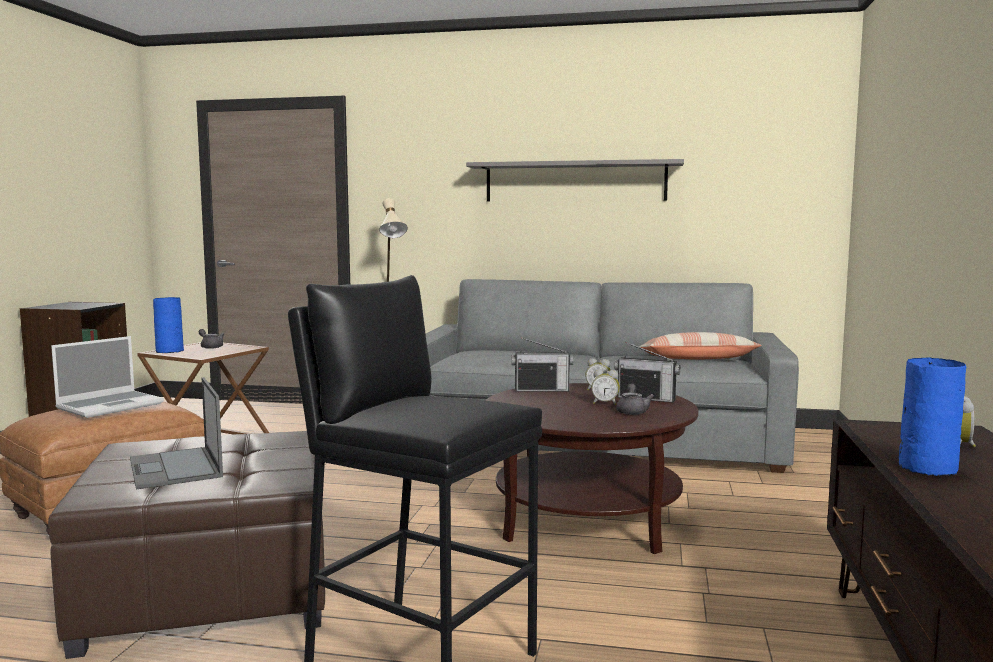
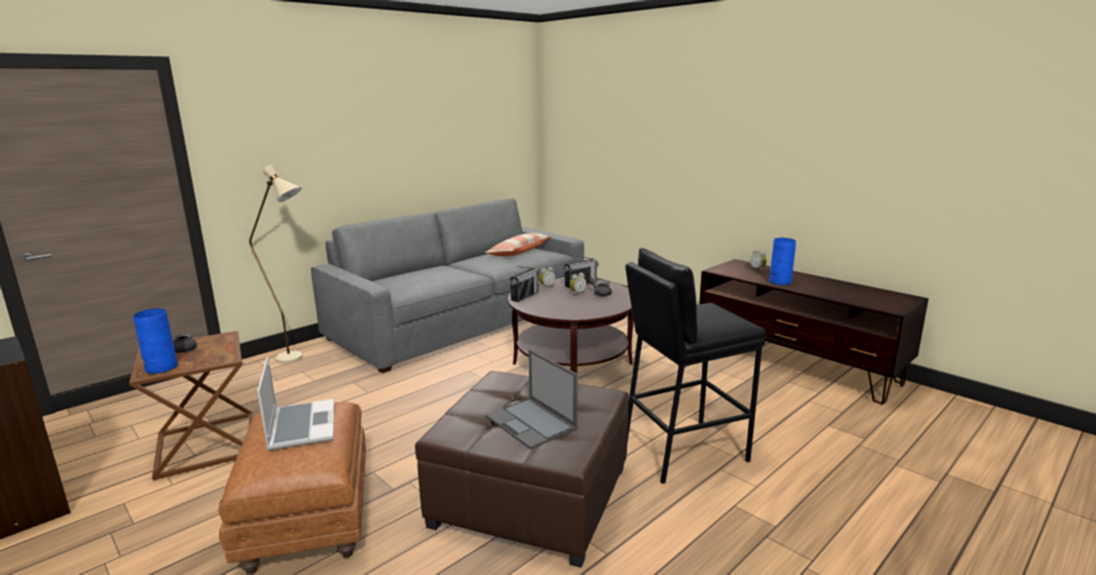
camera: 55 degrees left, 10 degrees up
laptop [130,377,223,489] -> laptop turned 45 degrees clockwise [486,349,578,449]
grey shelf [466,159,684,202] -> none

